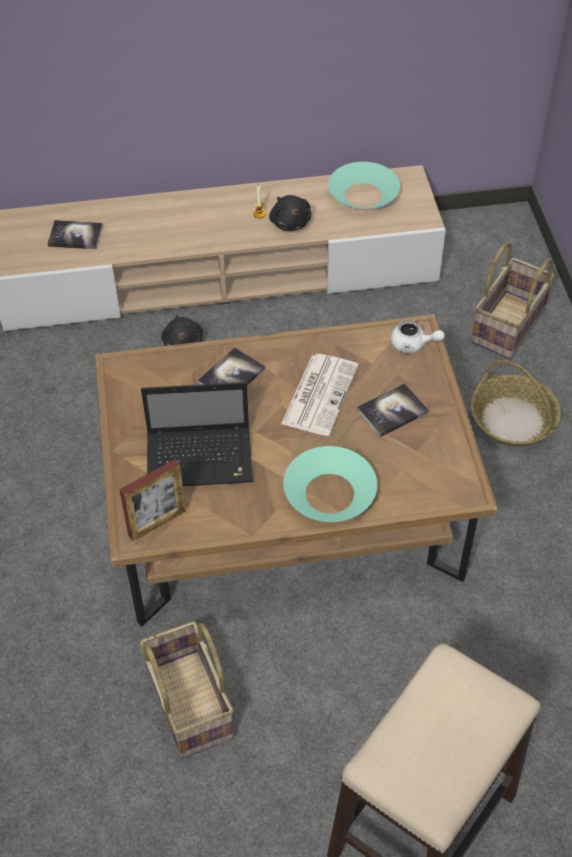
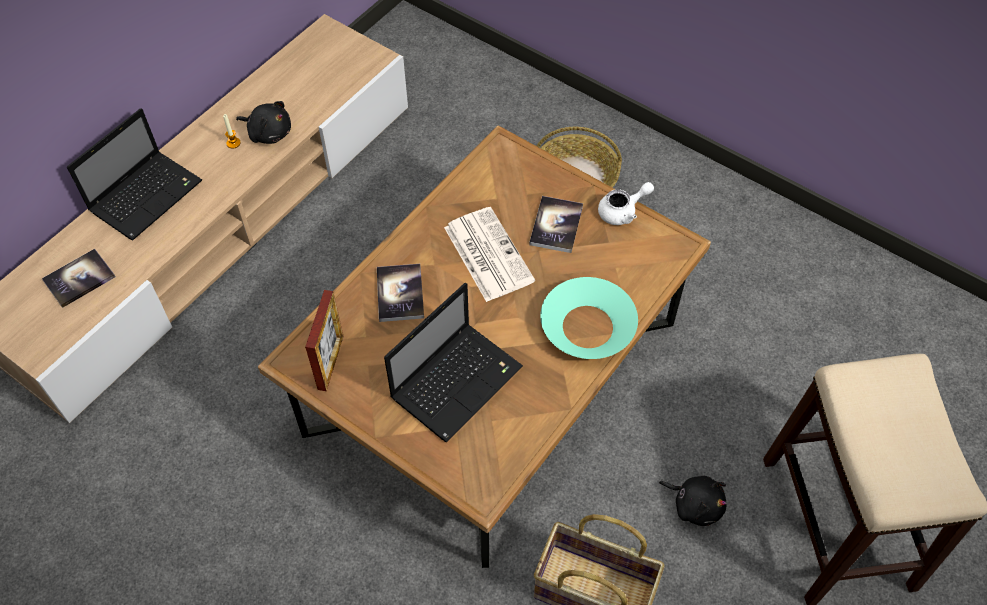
camera: 45 degrees left, 5 degrees up
picture frame [119,459,186,541] -> picture frame moved to [305,290,344,391]
black plush toy [161,315,203,346] -> black plush toy moved to [659,476,727,526]
turquoise bowl [328,162,400,209] -> none
white teapot [391,320,445,353] -> white teapot moved to [598,182,654,225]
basket [471,242,555,359] -> none
none -> laptop [67,108,202,240]

